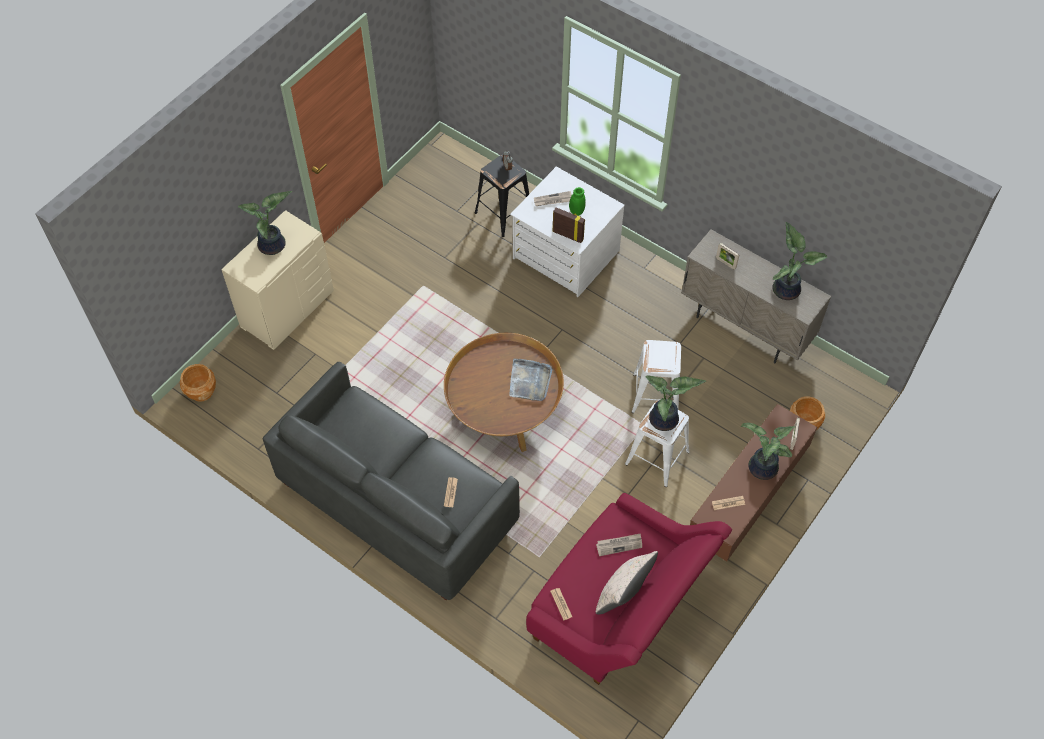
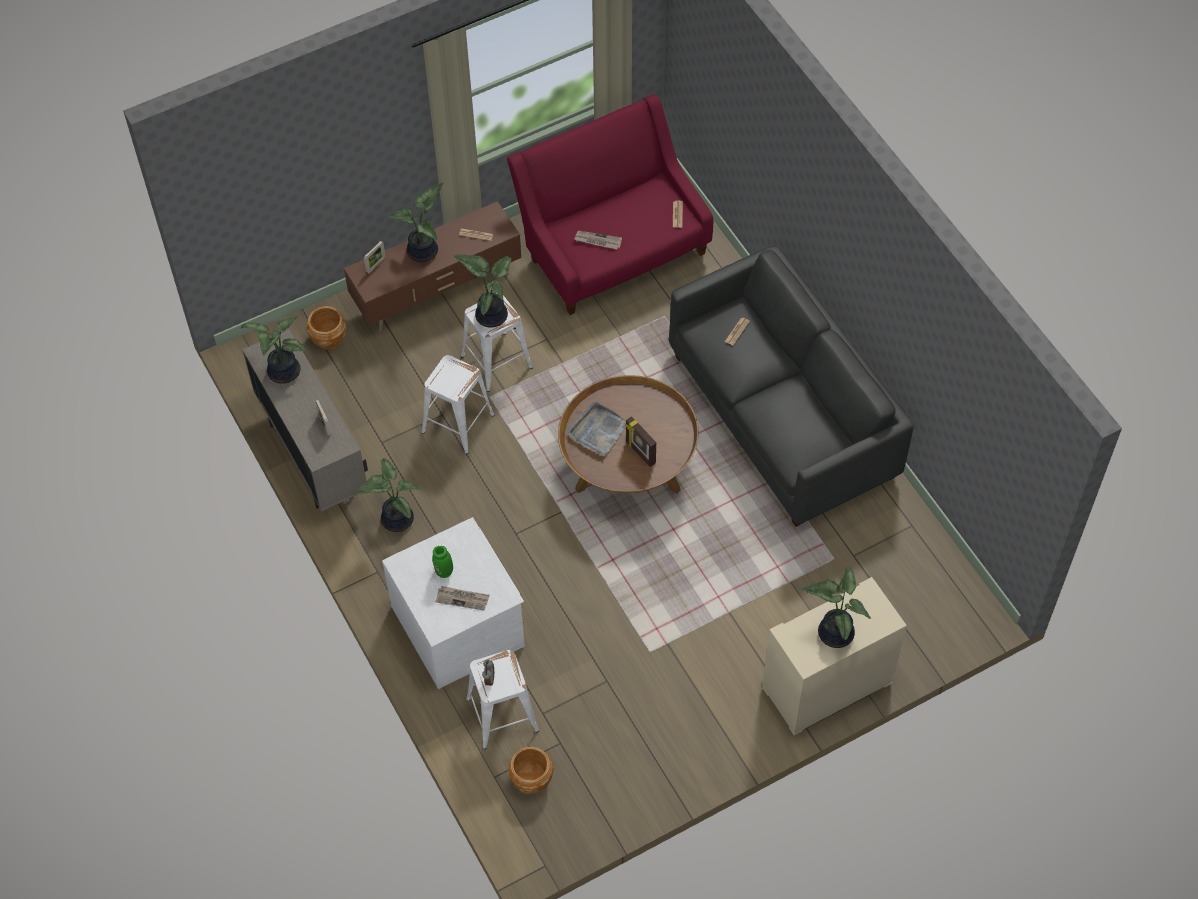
camera: 155 degrees left, 0 degrees up
brown planter [180,364,216,402] -> brown planter moved to [508,747,554,794]
black stool [475,154,529,237] -> white stool [466,650,539,749]
picture frame [553,207,585,243] -> picture frame moved to [625,416,656,467]
beige pillow [596,551,658,615] -> none
none -> potted plant [355,458,422,532]

